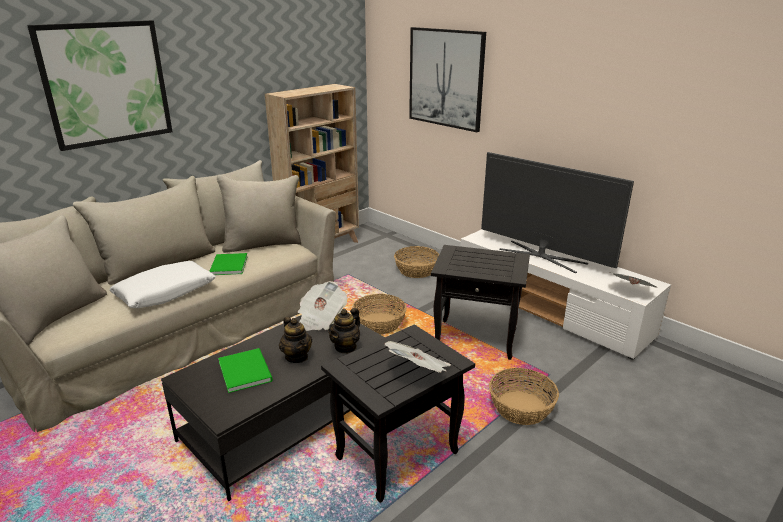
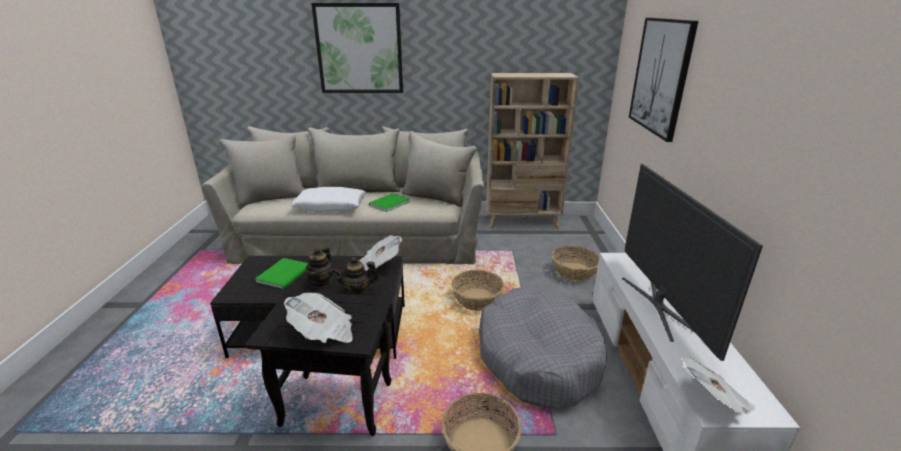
camera: 45 degrees right, 0 degrees up
black side table [431,245,530,360] -> grey dog bed [479,287,607,409]

